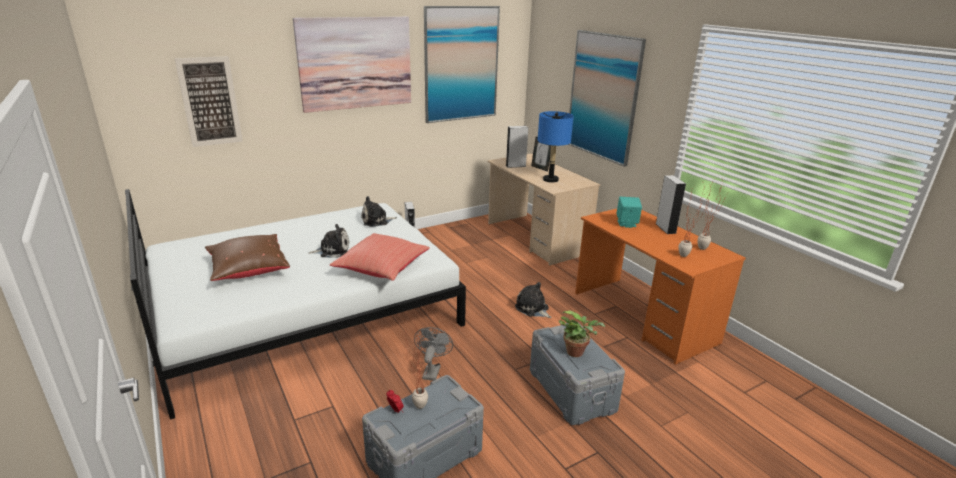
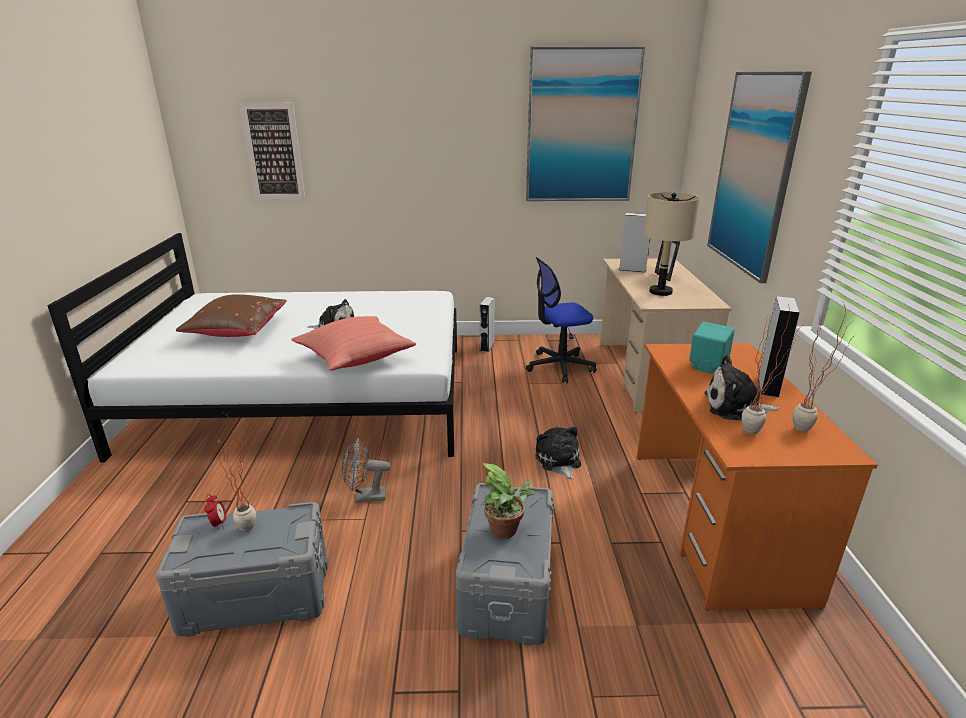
camera: 30 degrees right, 0 degrees up
picture [293,17,411,113] -> none
plush toy [361,196,397,227] -> plush toy moved to [705,355,780,421]
grey fan [414,327,453,381] -> grey fan turned 135 degrees counterclockwise [342,438,391,503]
blue table lamp [538,111,574,183] -> beige table lamp [644,192,700,296]
none -> office chair [526,257,596,383]

